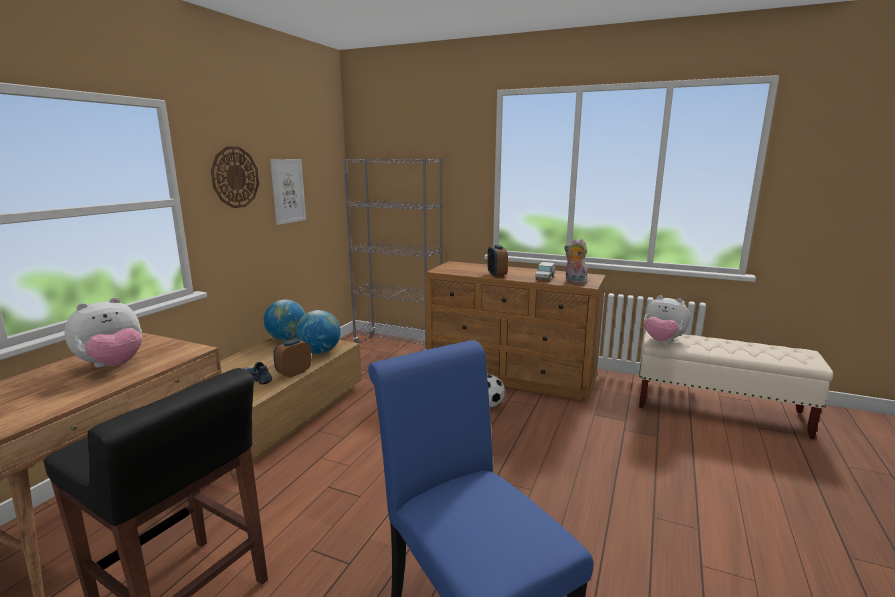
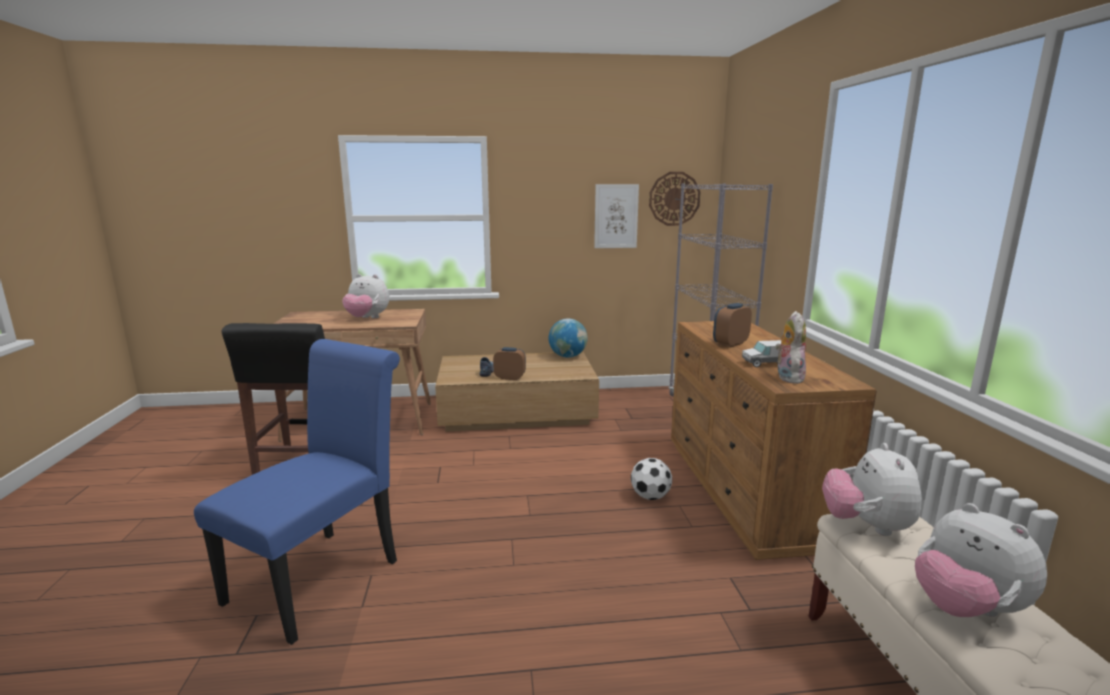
camera: 60 degrees right, 0 degrees up
wall clock [211,147,259,208] -> wall clock moved to [649,172,701,226]
globe [296,310,341,354] -> none
none -> plush toy [915,503,1047,617]

